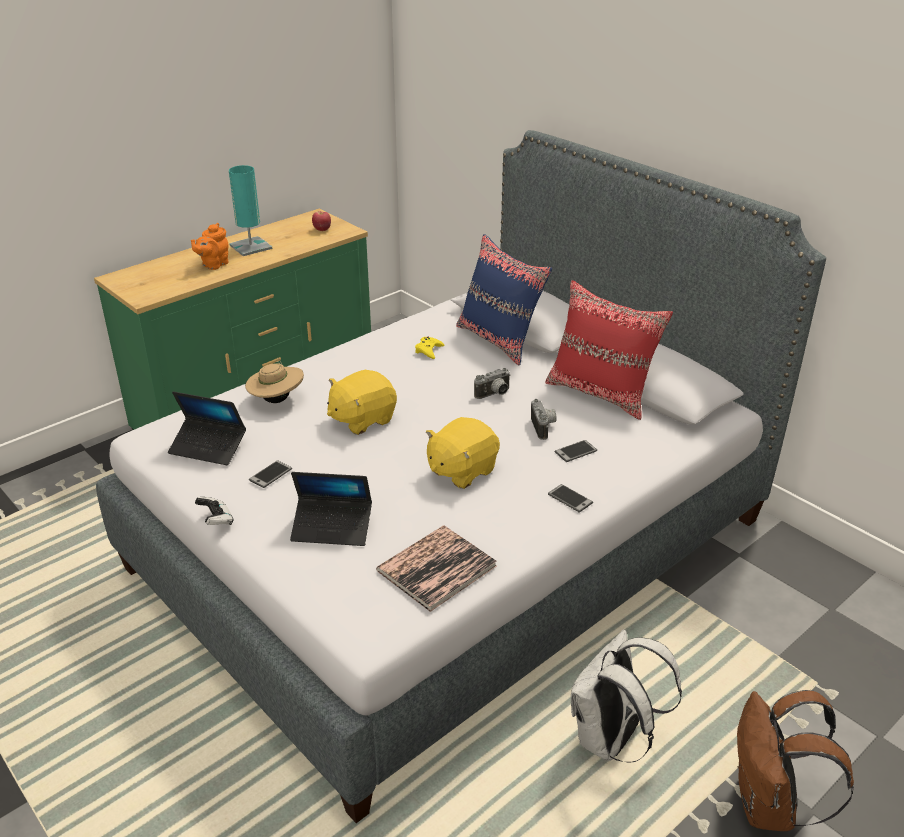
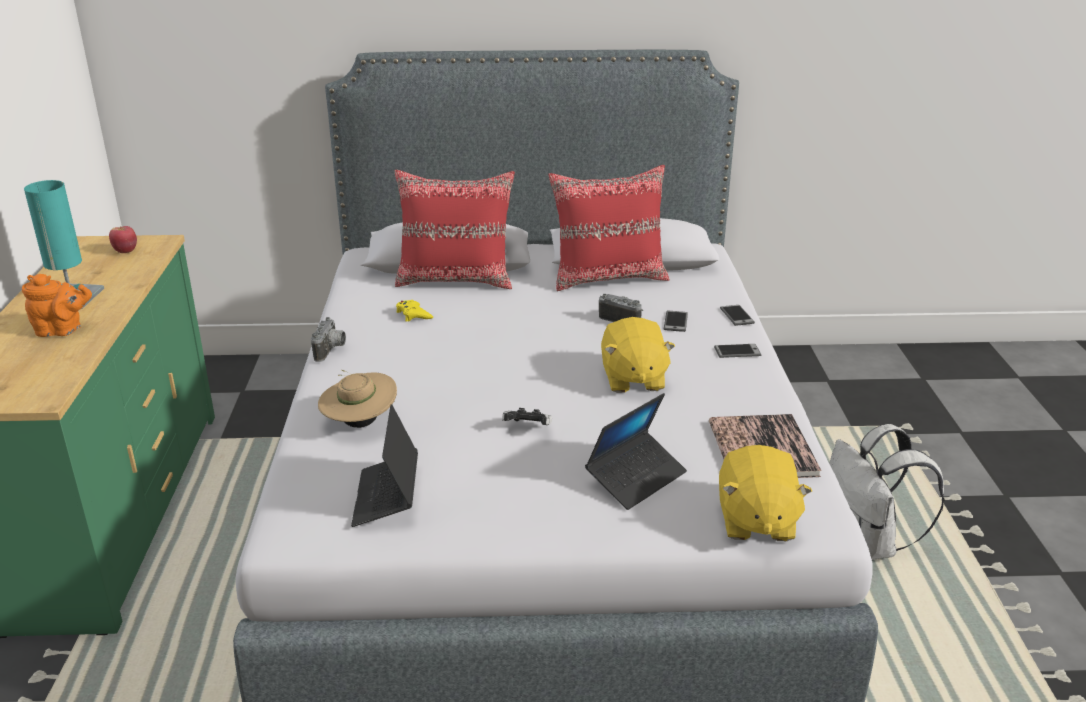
camera: 50 degrees left, 5 degrees down
laptop [168,391,246,465] -> laptop turned 120 degrees clockwise [351,404,418,527]
orange teapot [191,223,229,270] -> orange teapot turned 75 degrees counterclockwise [22,274,92,337]
game controller [195,497,234,525] -> game controller moved to [502,408,552,425]
phone [249,460,292,488] -> phone moved to [720,305,755,326]
yellow plush toy [327,370,397,435] -> yellow plush toy moved to [719,445,812,541]
blue pillow [456,234,552,366] -> red pillow [395,170,515,289]
camera [474,368,511,399] -> camera moved to [311,317,346,362]
brown backpack [737,690,854,831] -> none

